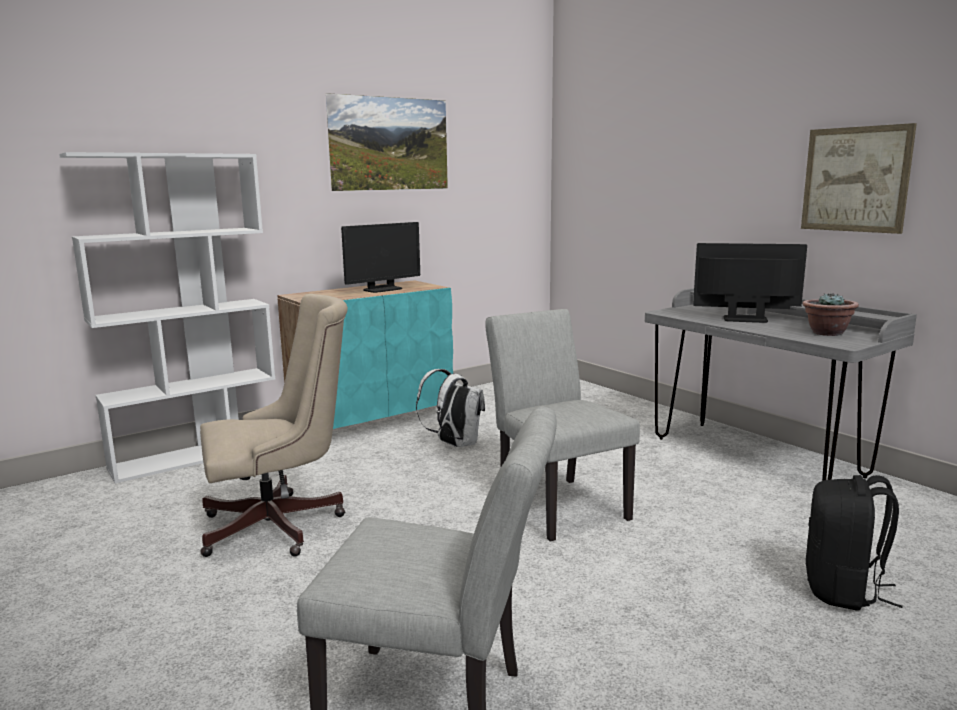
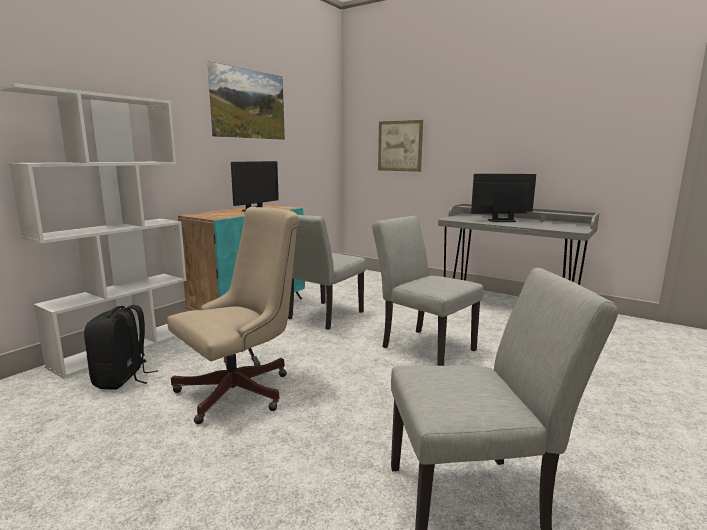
camera: 20 degrees left, 0 degrees up
white backpack [416,369,485,447] -> grey chair [288,215,366,330]
picture [801,123,917,234] -> picture moved to [378,120,423,172]
potted plant [803,292,859,336] -> none
black backpack [806,475,903,611] -> black backpack moved to [84,305,158,390]

